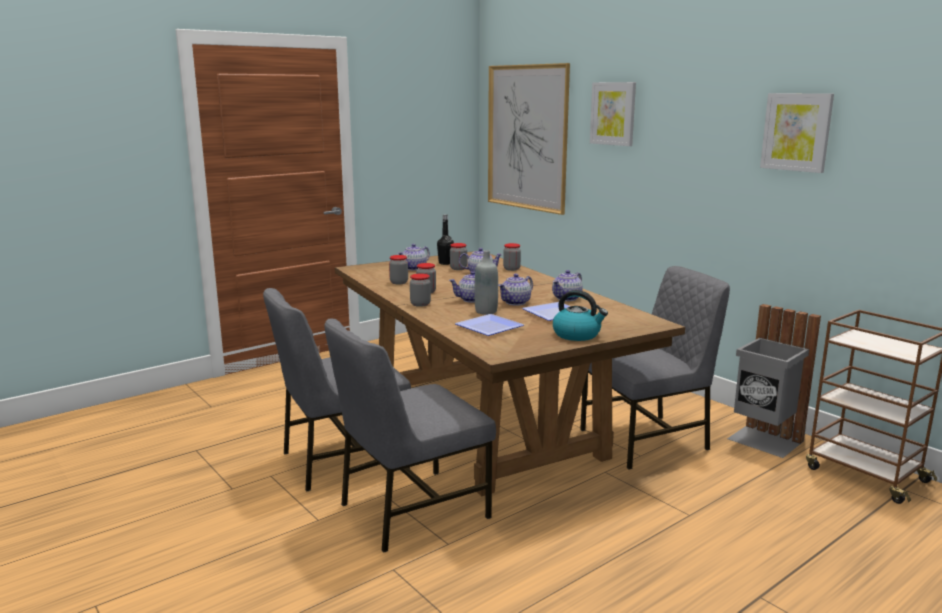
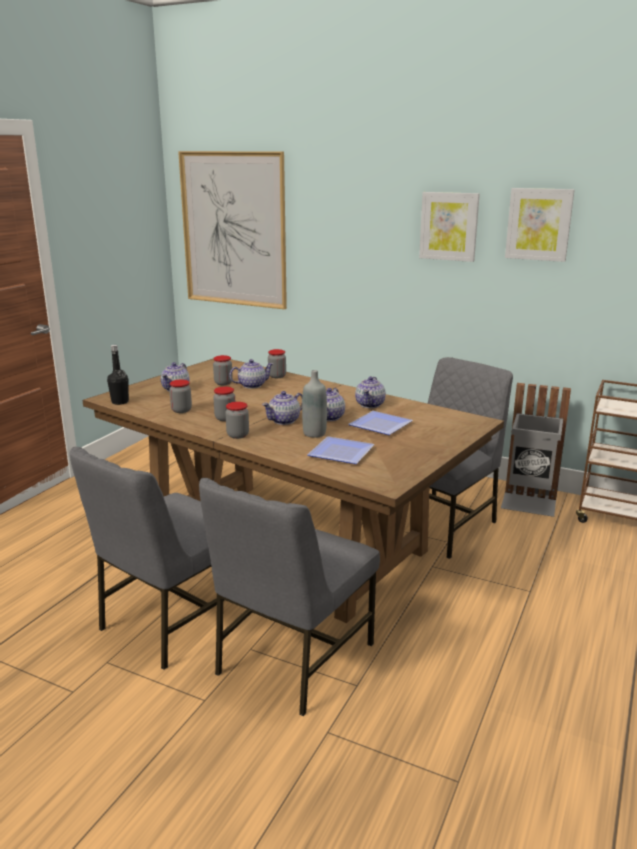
camera: 25 degrees left, 5 degrees up
black bottle [437,215,454,265] -> black bottle moved to [107,345,129,405]
kettle [553,290,608,341] -> none
picture [590,82,636,146] -> picture moved to [419,192,480,262]

